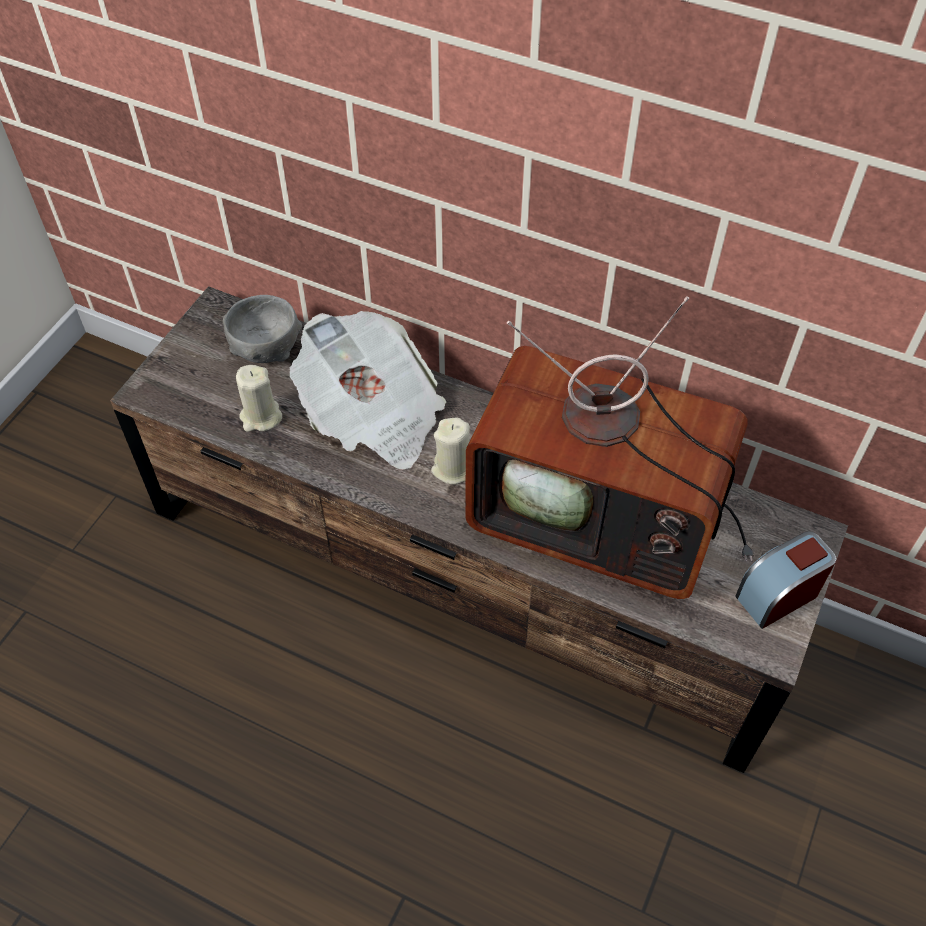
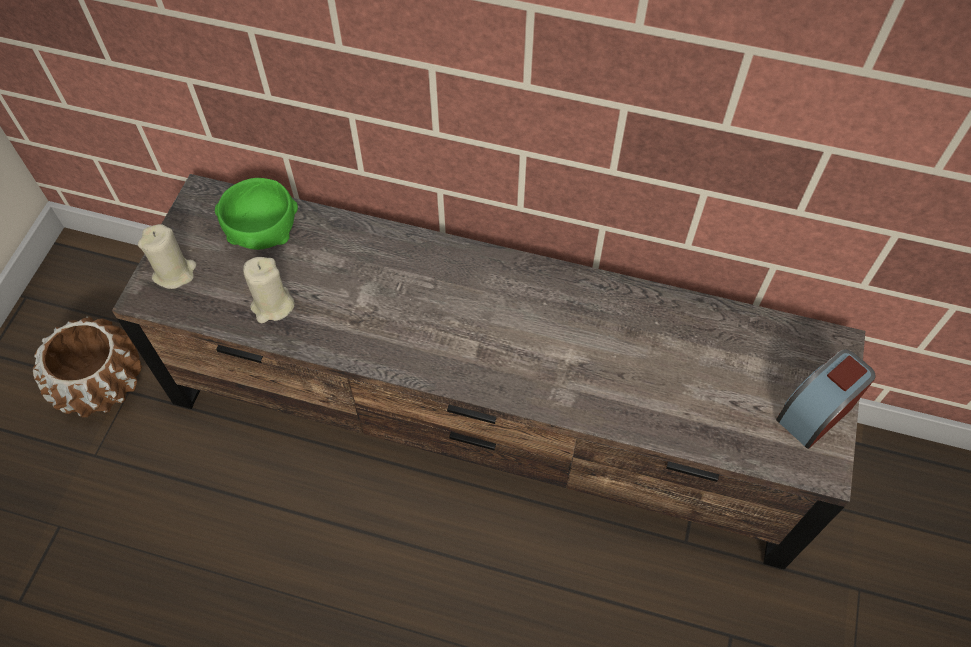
camera: 10 degrees left, 5 degrees up
grey bowl [223,295,302,363] -> green bowl [215,178,298,250]
newspaper [290,311,446,470] -> none
beige candle [431,418,470,485] -> beige candle moved to [138,224,196,289]
television [465,296,754,599] -> none
none -> brown planter [33,316,142,417]

